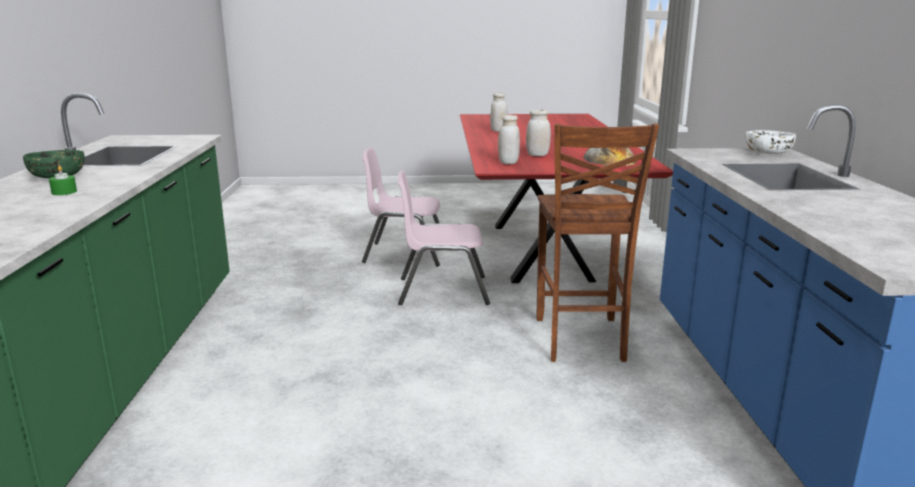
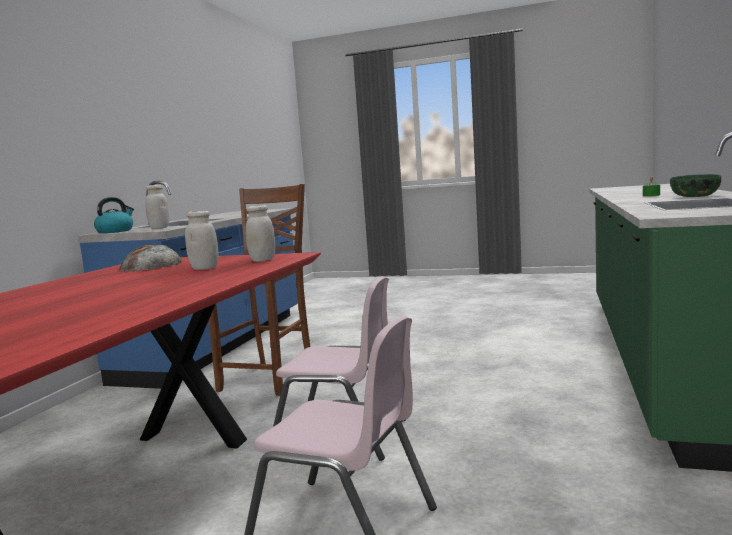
camera: 160 degrees left, 10 degrees down
white jar [490,92,508,132] -> white jar moved to [145,185,169,229]
white bowl [746,130,796,154] -> kettle [94,197,134,233]

